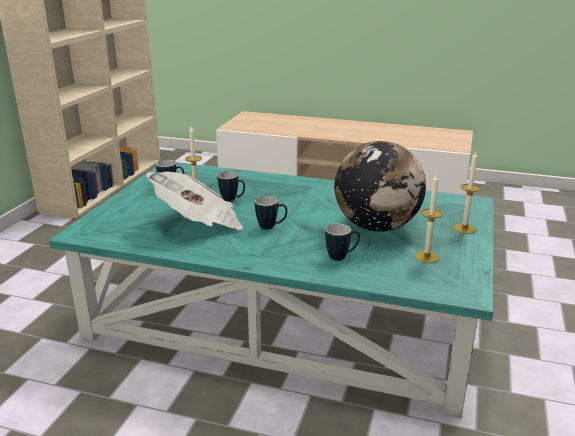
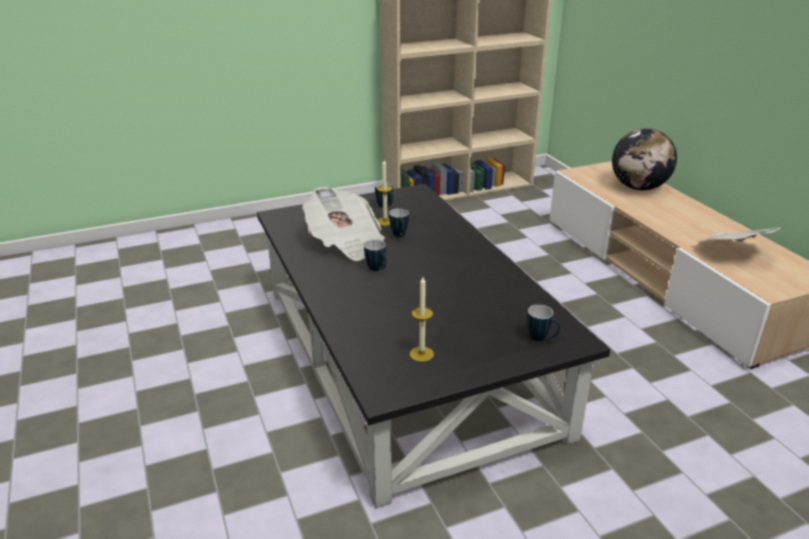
camera: 50 degrees right, 5 degrees up
turquoise coffee table [49,162,494,418] -> black coffee table [257,184,610,508]
mug [325,223,360,261] -> mug moved to [527,304,561,341]
globe [334,141,426,232] -> globe moved to [612,128,677,190]
candle [454,151,480,234] -> none
none -> newspaper [697,227,781,242]

